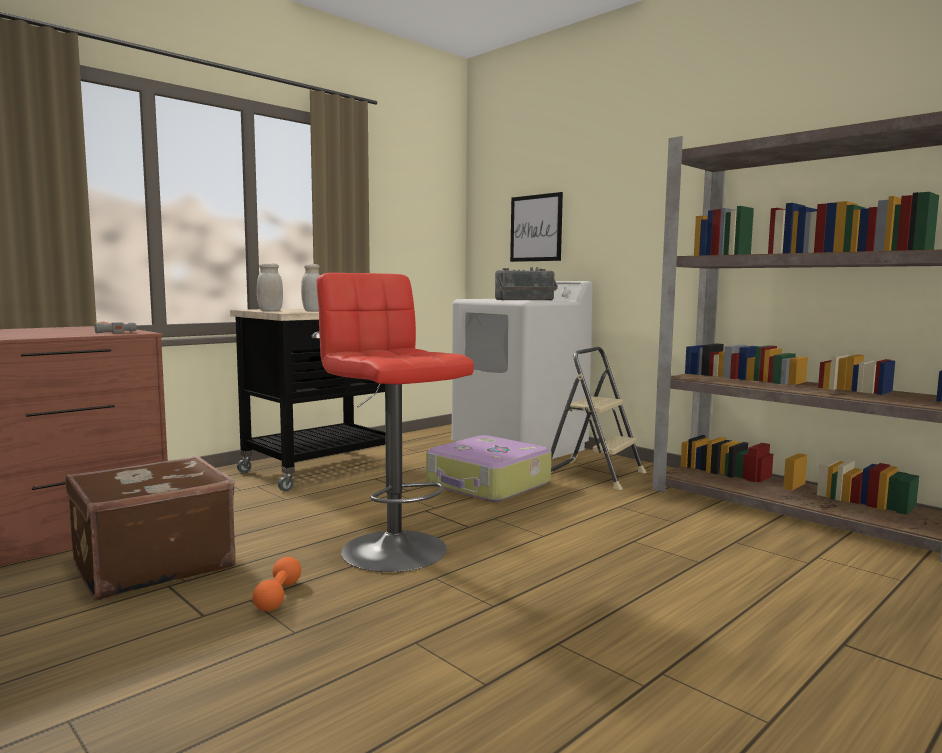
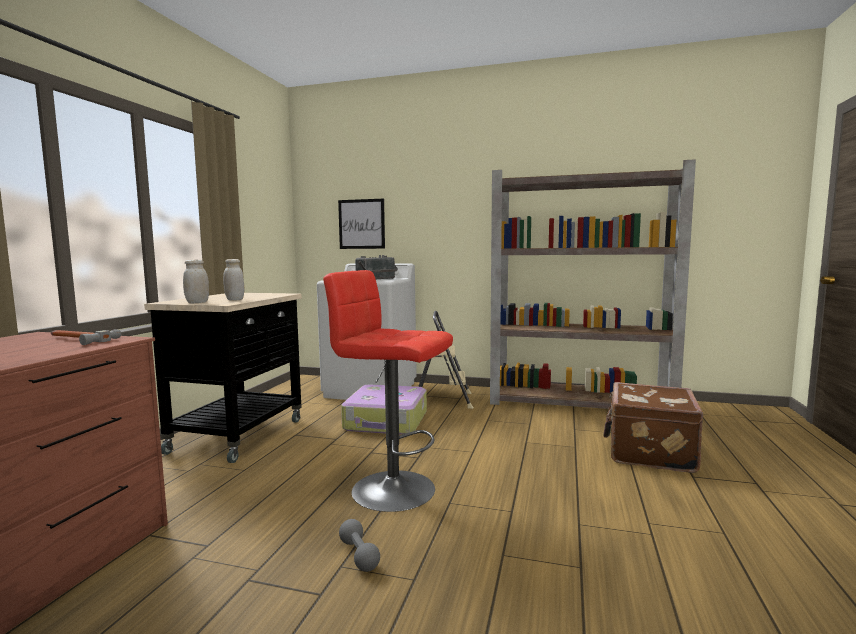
camera: 30 degrees left, 0 degrees up
brown suitcase [65,455,236,601] -> brown suitcase moved to [603,382,703,473]
orange dumbbell [253,557,301,611] -> grey dumbbell [339,519,380,572]

